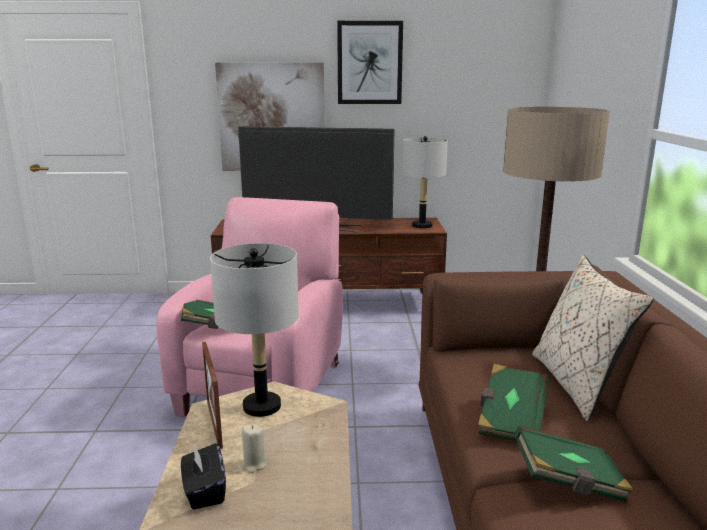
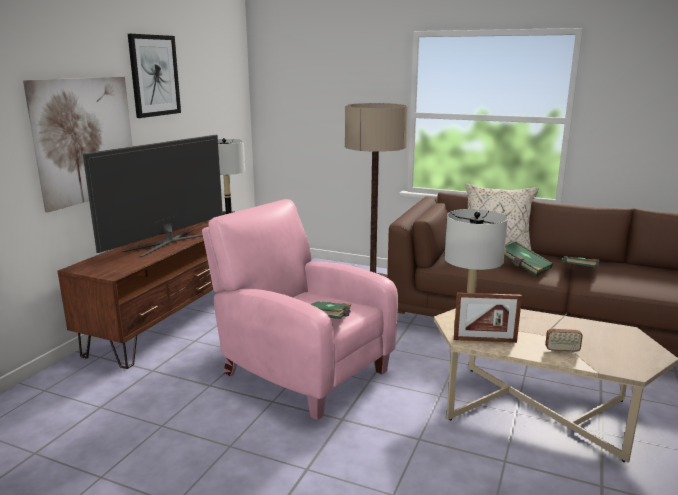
camera: 65 degrees left, 0 degrees up
black tissue box [181,443,226,509] -> radio [545,313,583,354]
beige candle [241,424,269,473] -> none

